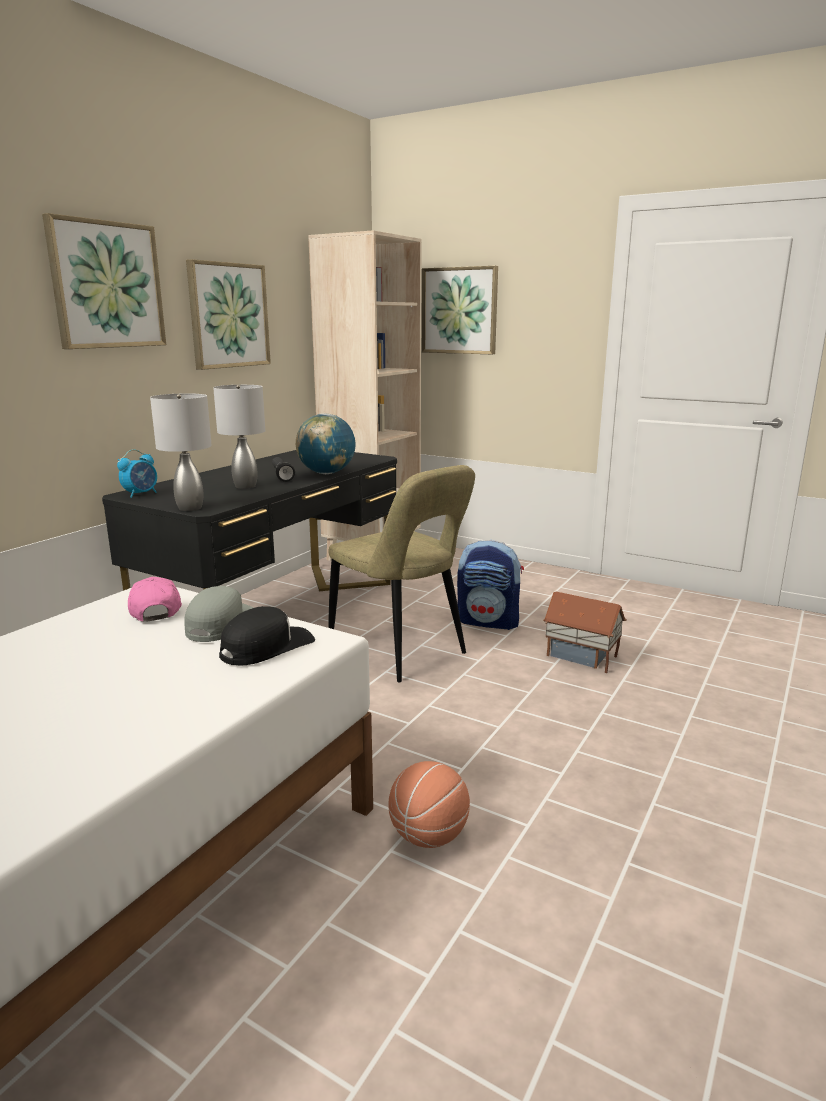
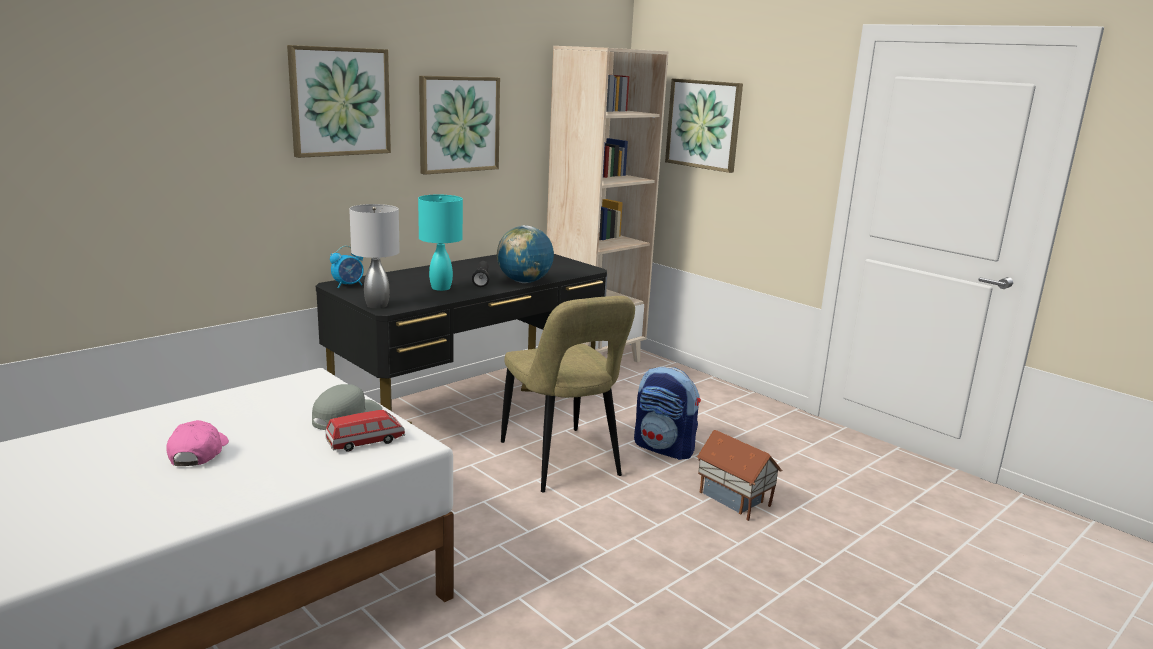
camera: 15 degrees right, 0 degrees up
pink cap [128,577,182,622] -> pink cap moved to [166,420,229,466]
grey table lamp [213,385,265,489] -> turquoise table lamp [418,195,463,291]
black cap [219,606,315,665] -> toy car [326,410,405,451]
basketball [388,761,470,848] -> none

